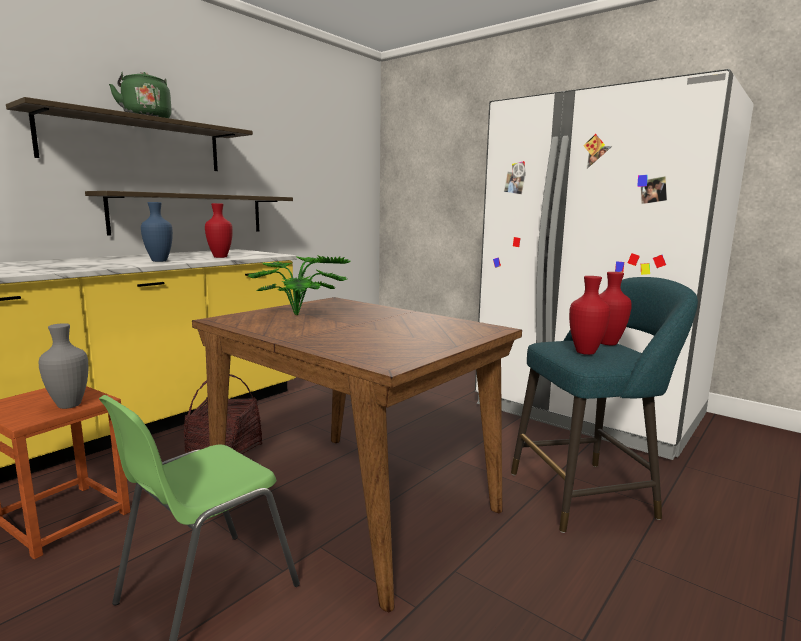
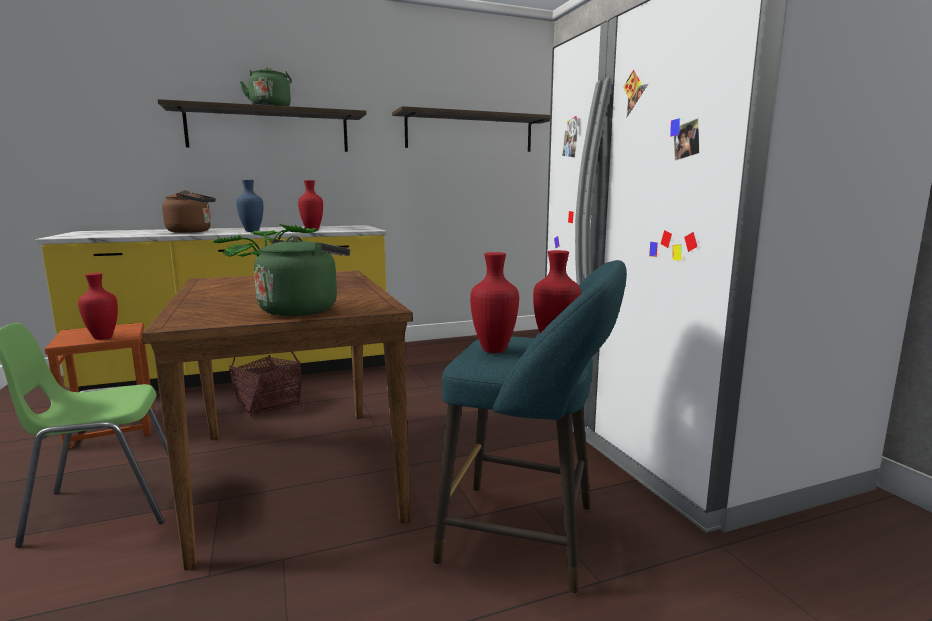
camera: 30 degrees right, 0 degrees up
grey vase [38,323,88,409] -> red vase [78,273,118,340]
shelf [85,191,293,236] -> shelf moved to [392,106,550,152]
none -> brown kettle [162,190,216,233]
none -> green kettle [254,236,350,316]

